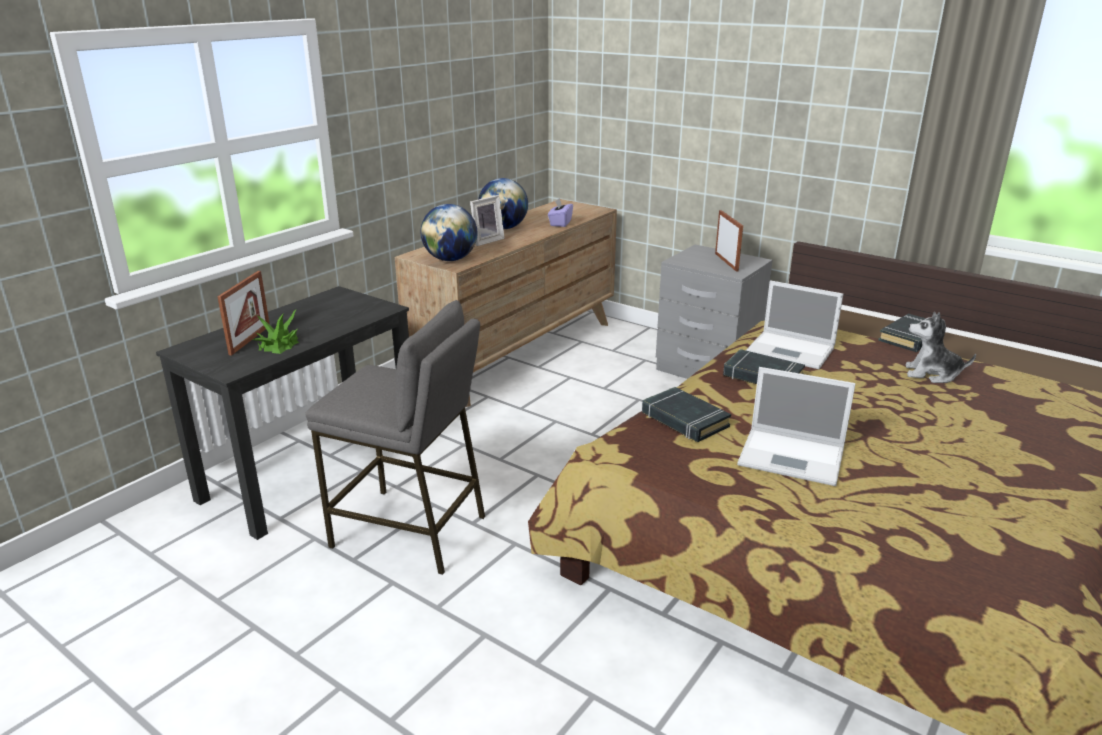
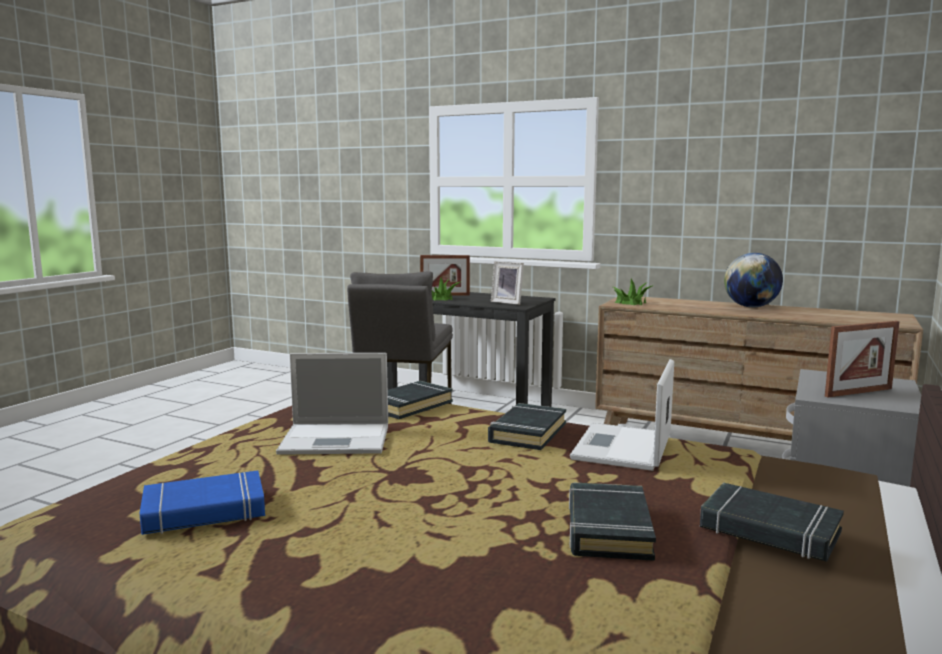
camera: 80 degrees right, 15 degrees down
globe [421,204,478,261] -> potted plant [613,278,654,305]
picture frame [470,195,505,246] -> picture frame moved to [491,261,524,305]
purple tissue box [548,198,573,227] -> none
laptop [737,367,856,486] -> laptop turned 105 degrees counterclockwise [276,353,388,455]
plush toy [906,312,976,383] -> black book [569,482,656,561]
none -> blue book [139,470,265,535]

